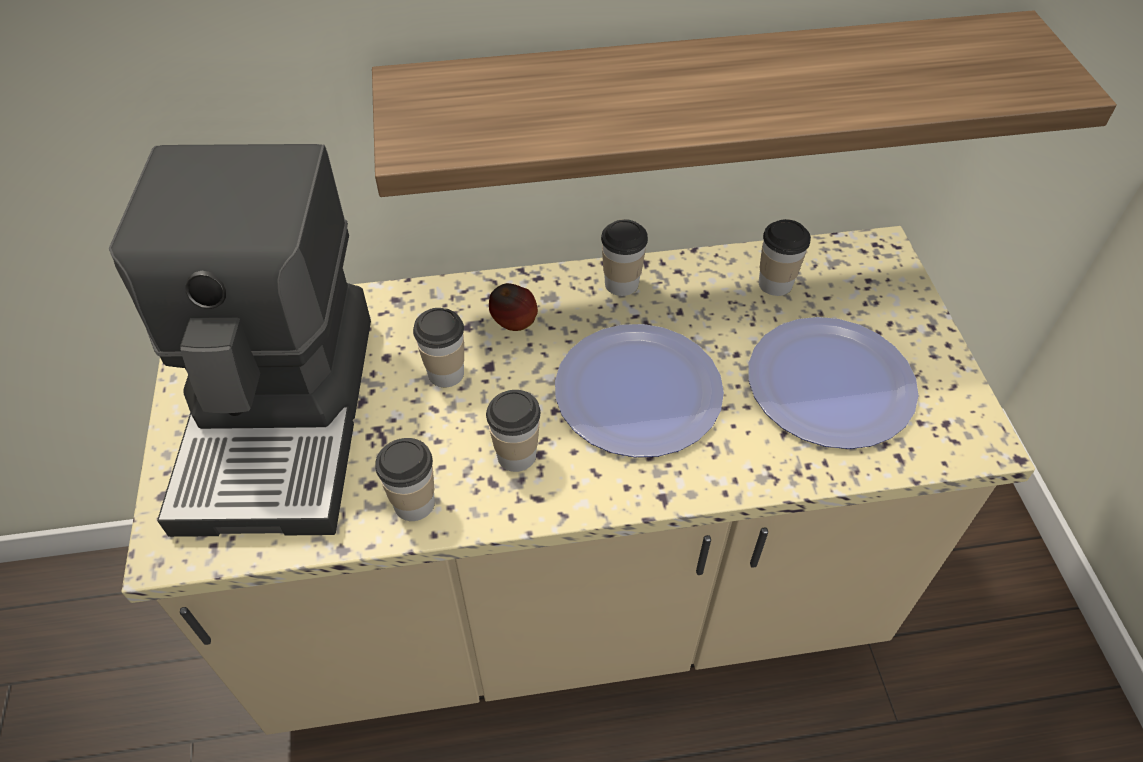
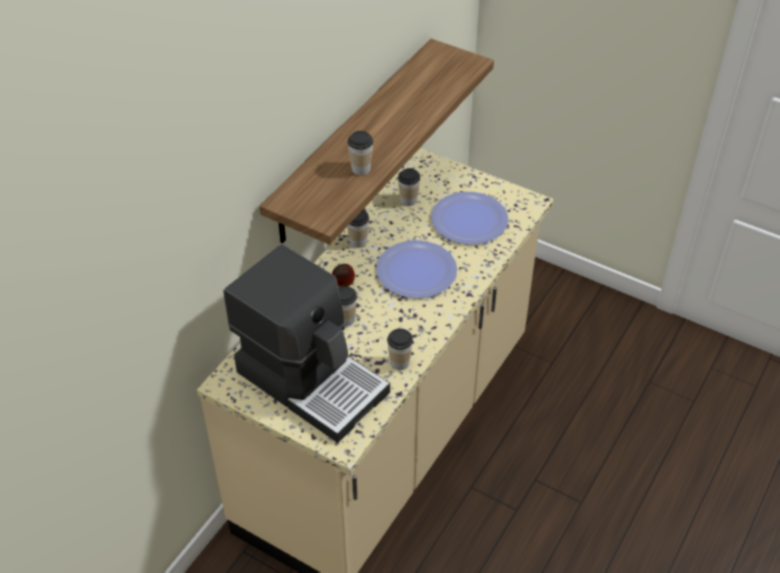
camera: 50 degrees left, 5 degrees down
cup [486,390,541,472] -> cup moved to [347,131,373,175]

